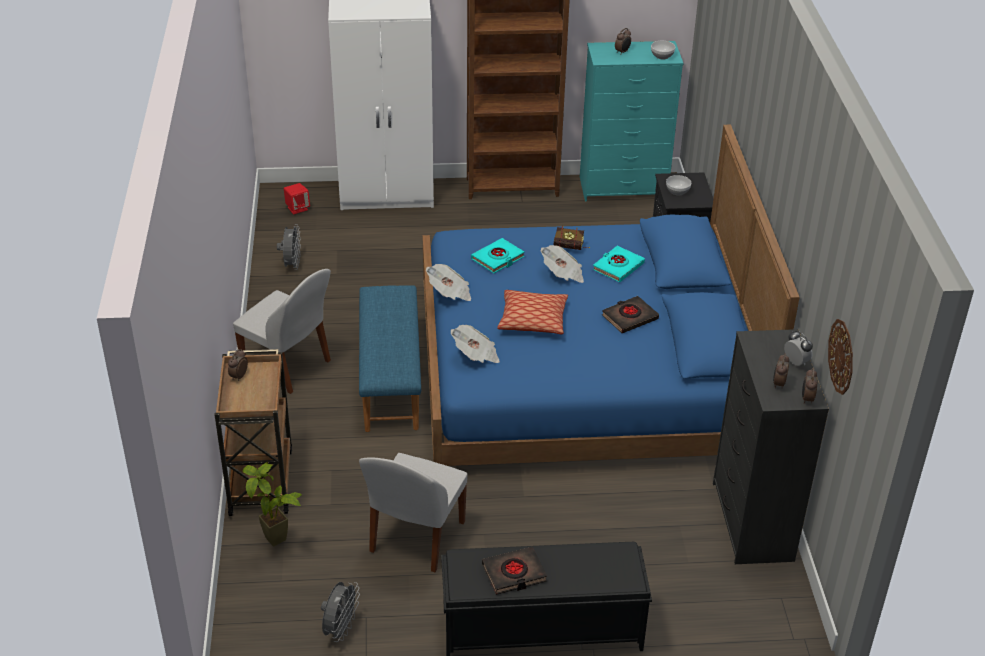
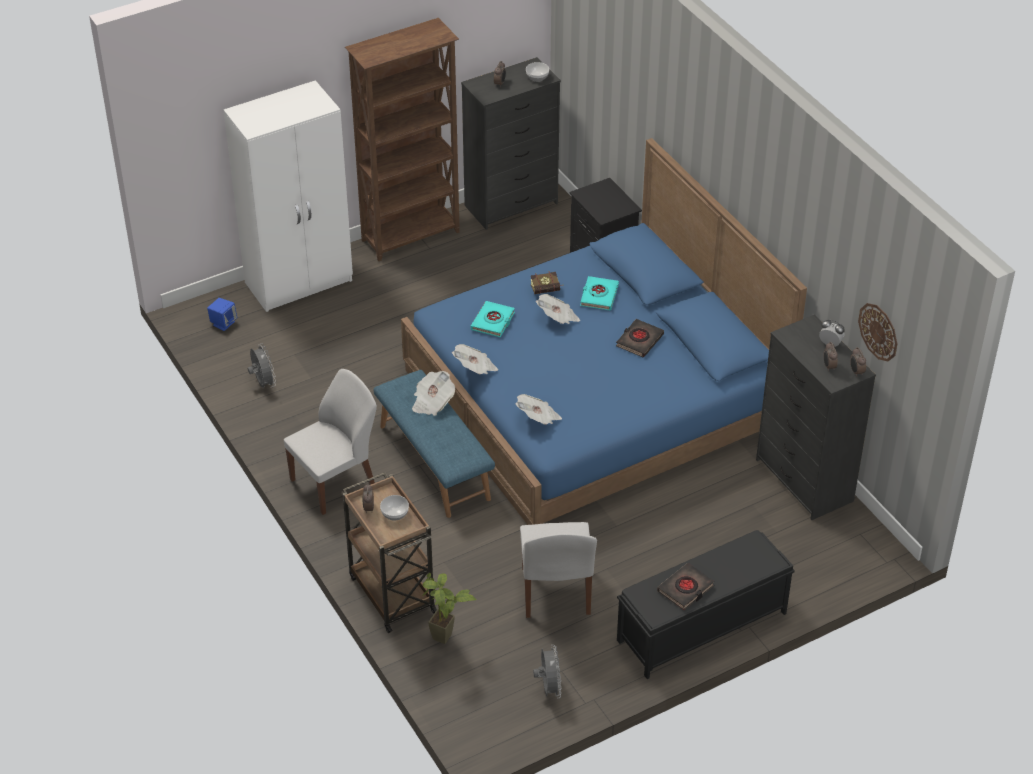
camera: 25 degrees left, 5 degrees up
white chair [233,269,331,394] -> white chair turned 45 degrees counterclockwise [284,369,377,515]
red speaker [284,183,310,215] -> blue speaker [207,298,237,331]
pillow [497,290,568,334] -> none
turquoise dresser [580,41,684,201] -> black dresser [461,57,561,230]
bowl [666,175,691,196] -> bowl moved to [380,495,409,521]
none -> newspaper [412,371,455,416]

